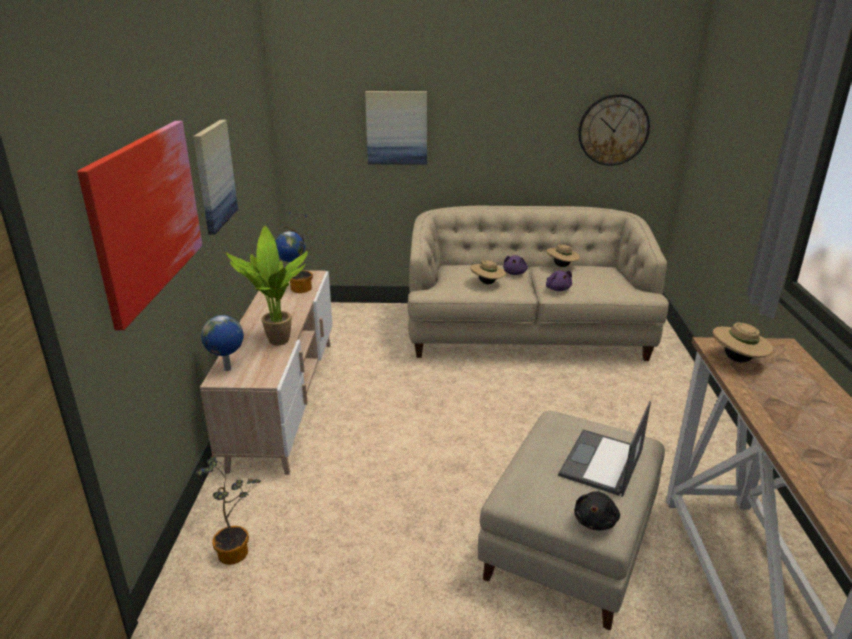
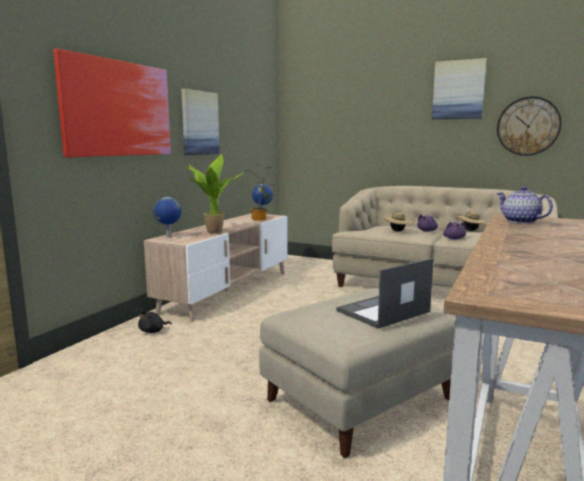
camera: 25 degrees right, 15 degrees down
potted plant [196,455,261,565] -> none
picture [365,91,427,165] -> picture moved to [432,58,487,120]
black plush toy [575,491,620,530] -> black plush toy moved to [138,310,172,333]
beige hat [713,323,774,362] -> teapot [497,186,553,224]

